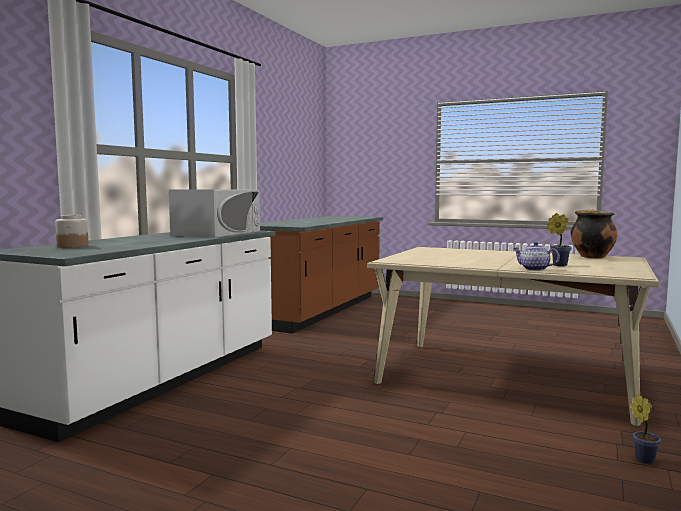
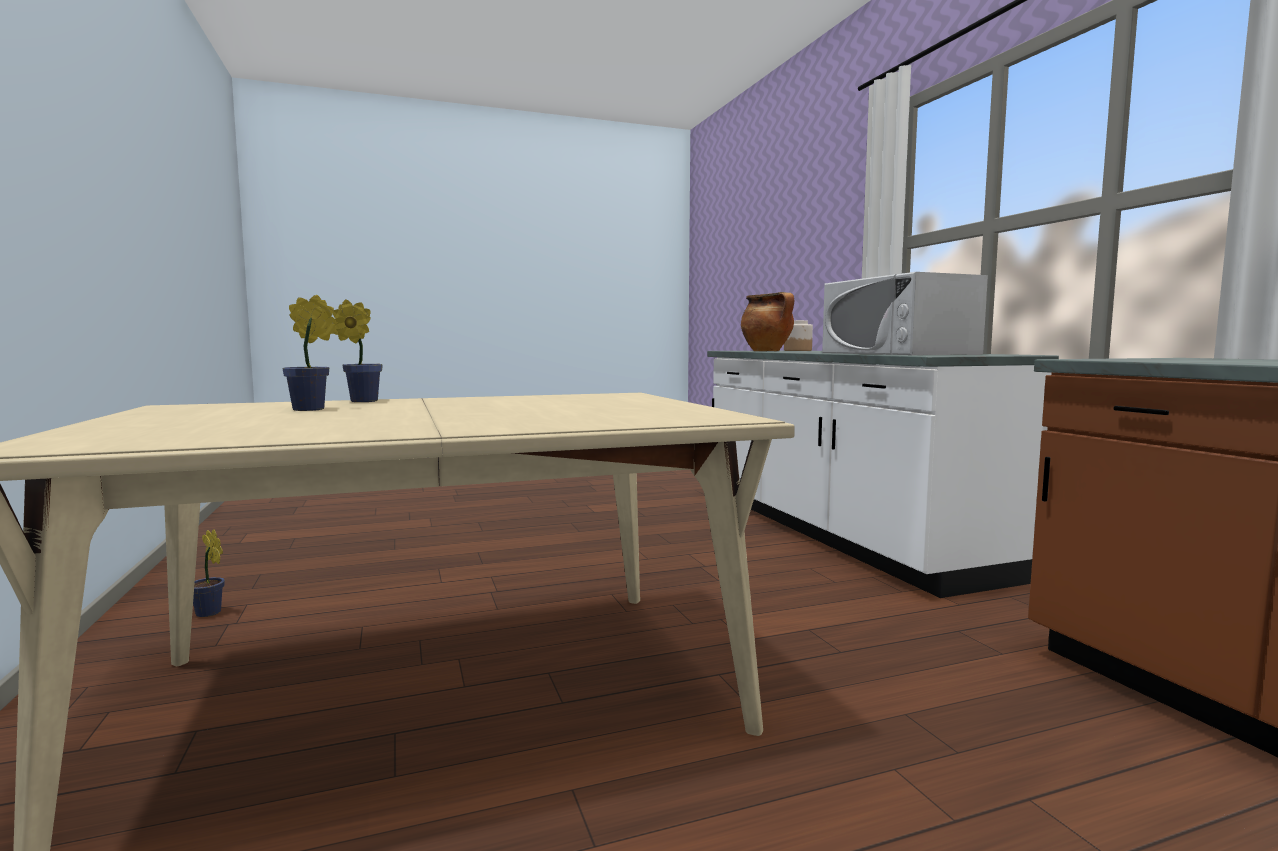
camera: 135 degrees right, 0 degrees up
teapot [513,242,560,271] -> potted plant [333,299,383,402]
cooking pot [571,210,617,259] -> cooking pot moved to [741,292,794,351]

